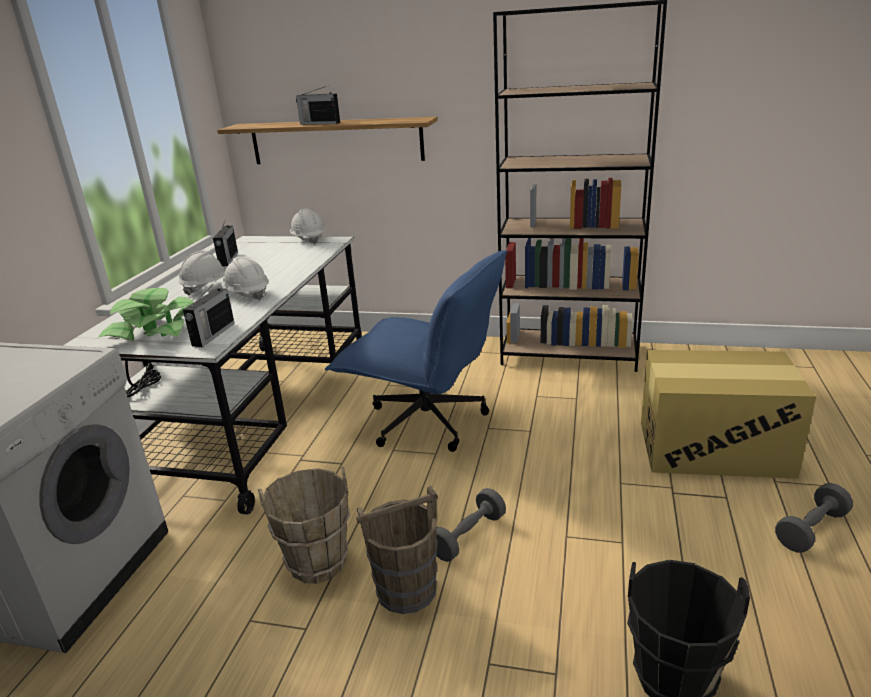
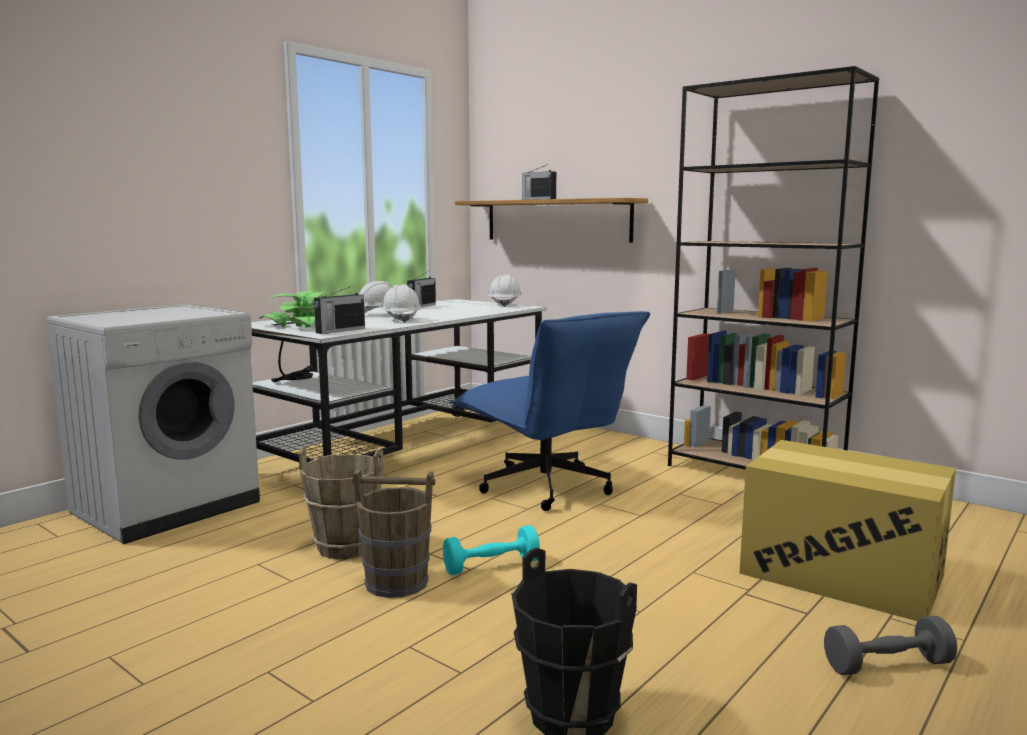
camera: 25 degrees right, 15 degrees down
grey dumbbell [436,488,506,562] -> turquoise dumbbell [443,525,540,575]

